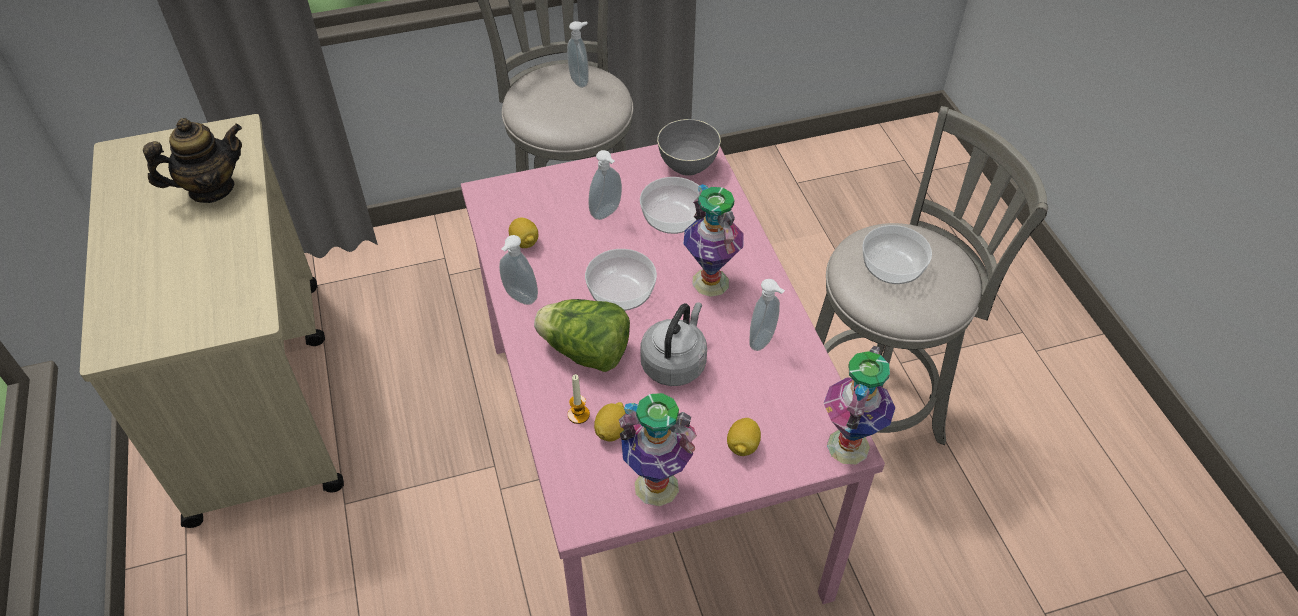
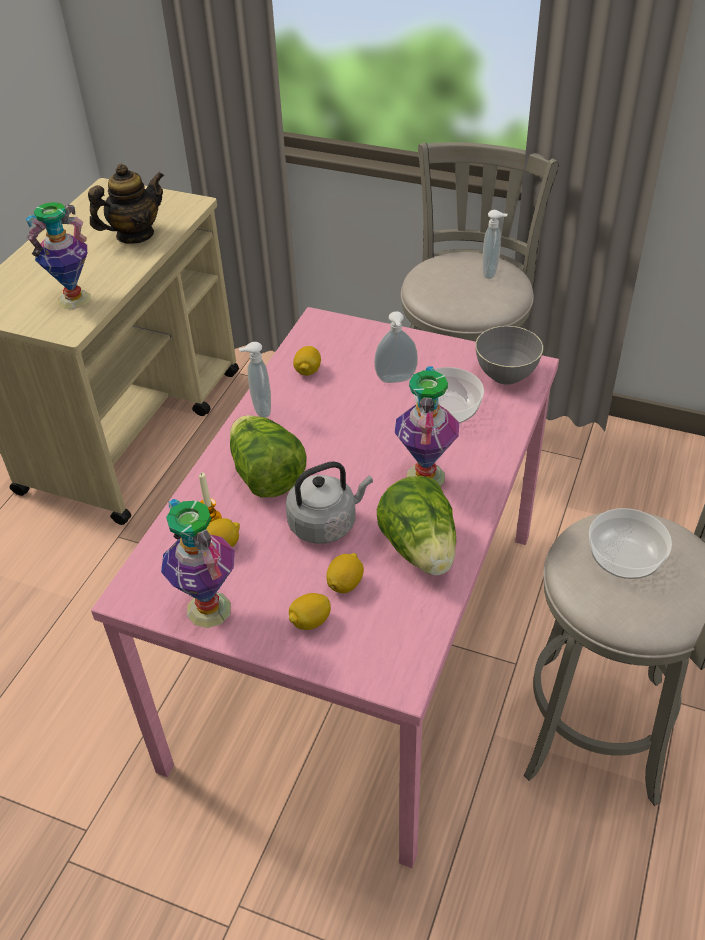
camera: 40 degrees right, 5 degrees down
teapot [143,118,242,203] -> teapot turned 45 degrees counterclockwise [88,164,164,244]
bowl [585,249,657,311] -> none
soap dispenser [749,279,785,351] -> lettuce [377,476,456,575]
vase [824,346,895,464] -> vase moved to [26,202,91,309]
none -> lemon [326,553,364,593]

